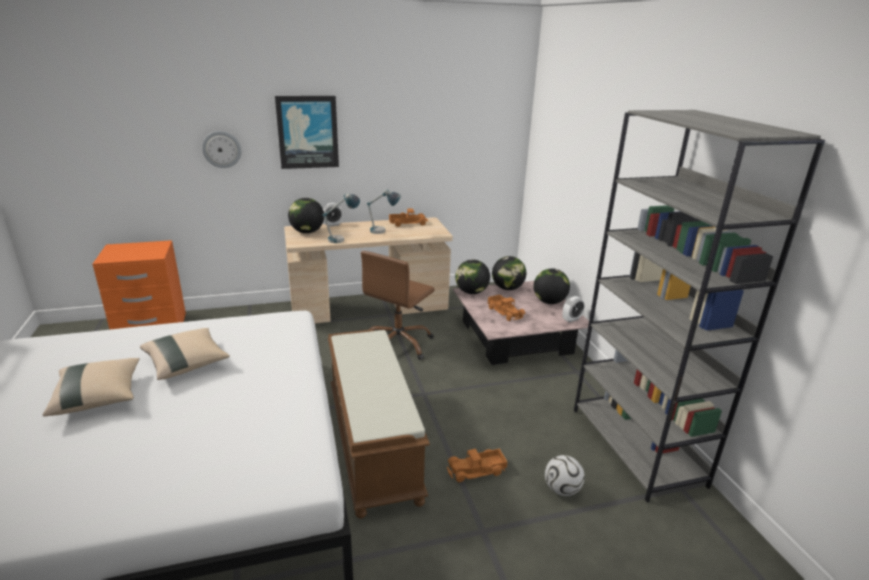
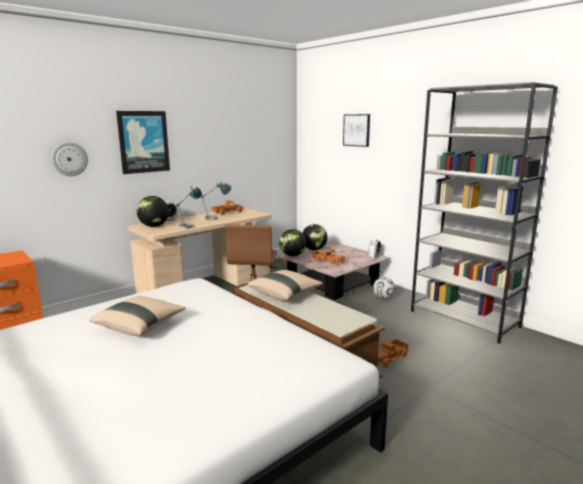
camera: 25 degrees left, 10 degrees down
beige pillow [42,358,140,417] -> beige pillow moved to [247,270,323,301]
globe [533,268,570,304] -> none
football [545,455,585,496] -> football moved to [373,277,395,299]
none -> picture [343,114,370,147]

